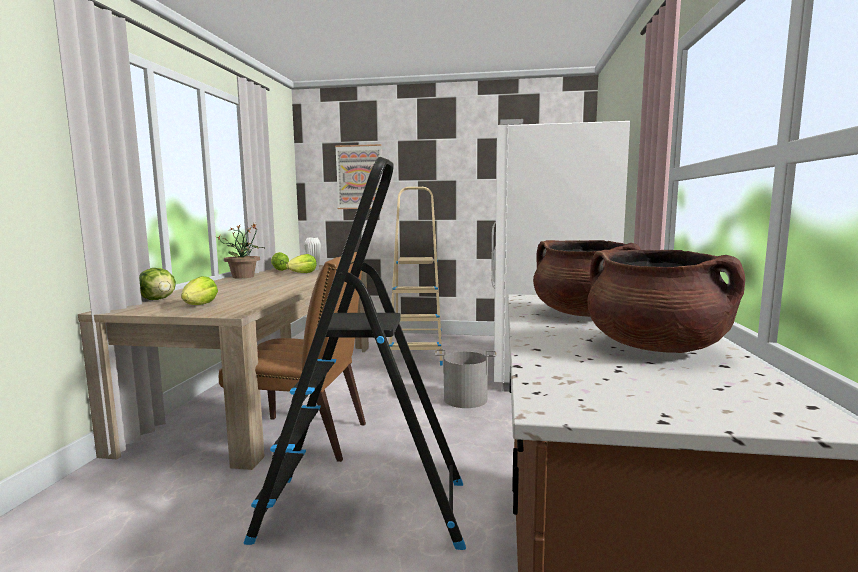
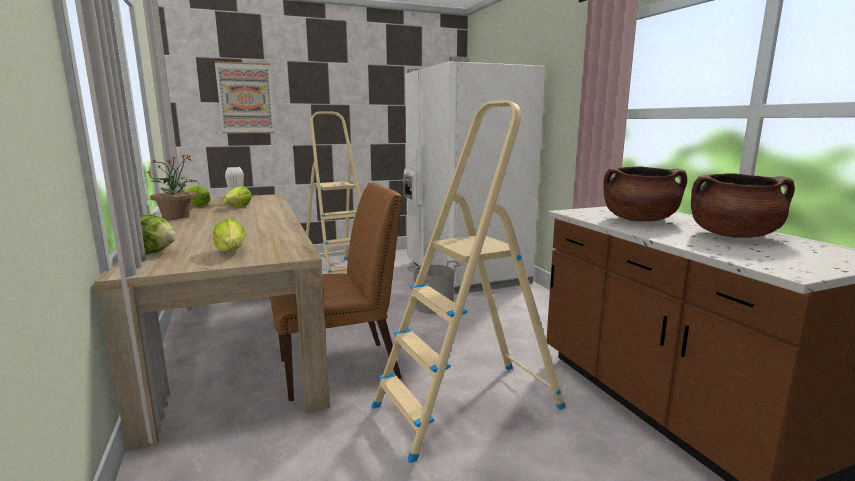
camera: 30 degrees left, 5 degrees up
black step ladder [244,157,466,550] -> beige step ladder [371,100,566,463]

